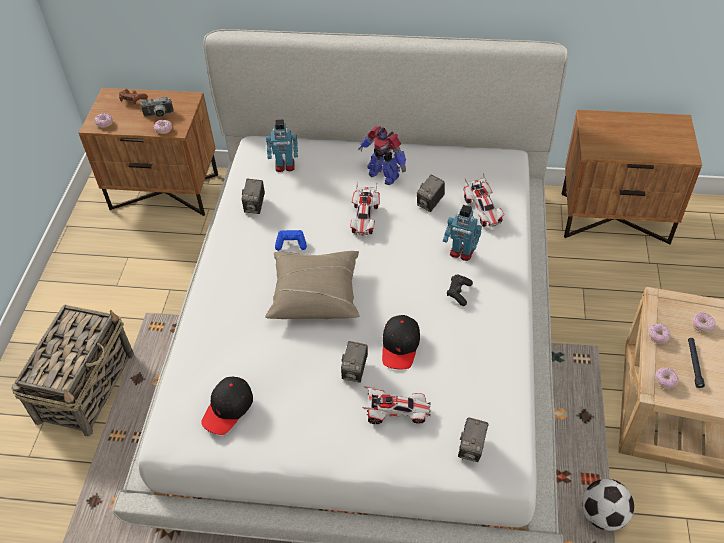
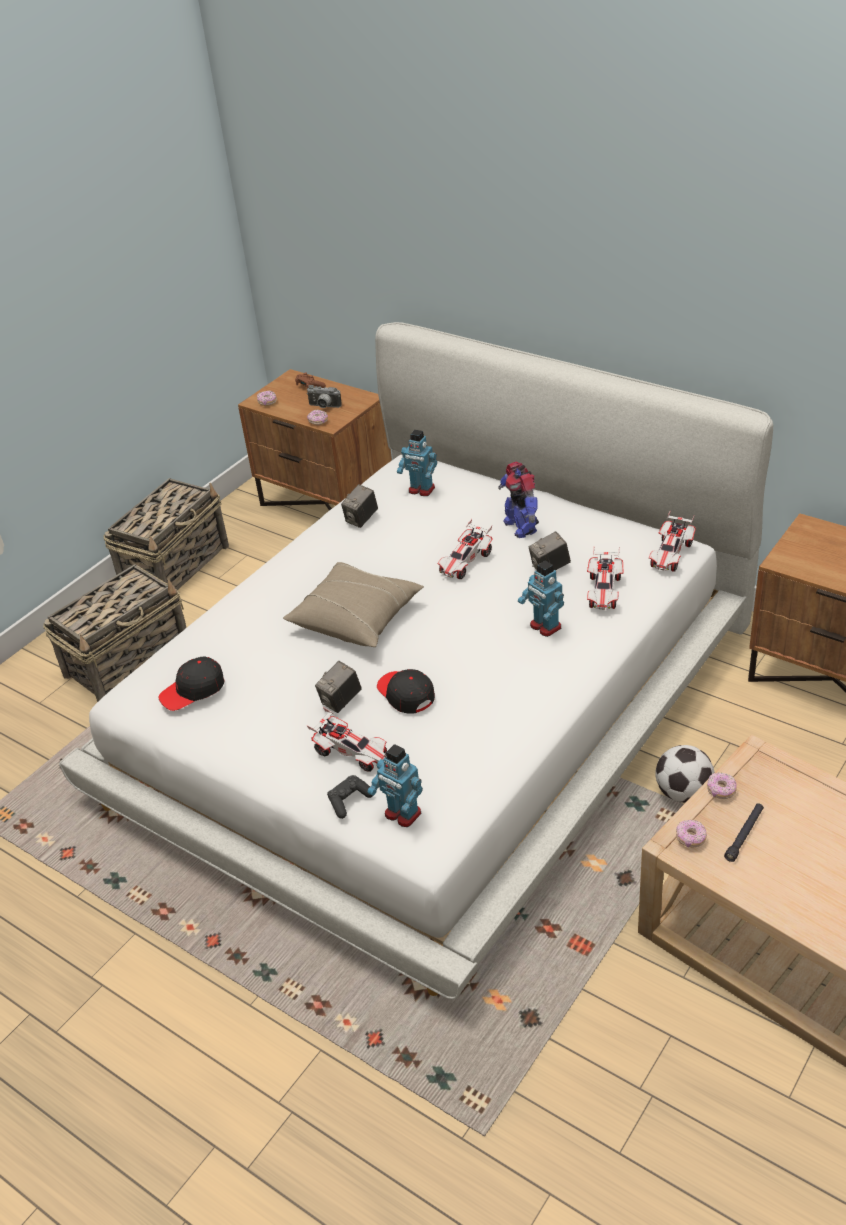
camera: 30 degrees right, 10 degrees down
blue game controller [275,230,307,251] -> none
black cap [382,315,420,369] -> black cap turned 105 degrees clockwise [377,669,435,714]
black game controller [447,275,473,306] -> black game controller moved to [327,775,372,819]
camera [458,417,489,462] -> toy robot [368,744,423,827]
football [582,479,634,531] -> football moved to [655,745,714,803]
donut [692,312,716,332] -> none
none -> basket [104,478,229,590]
none -> toy car [649,510,696,572]

